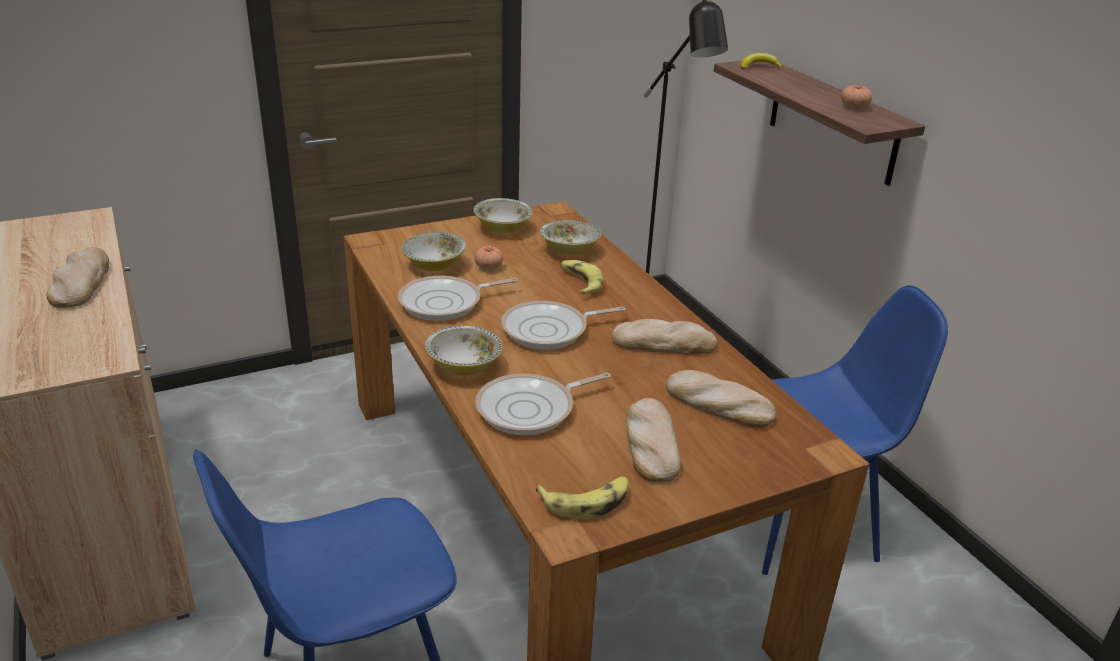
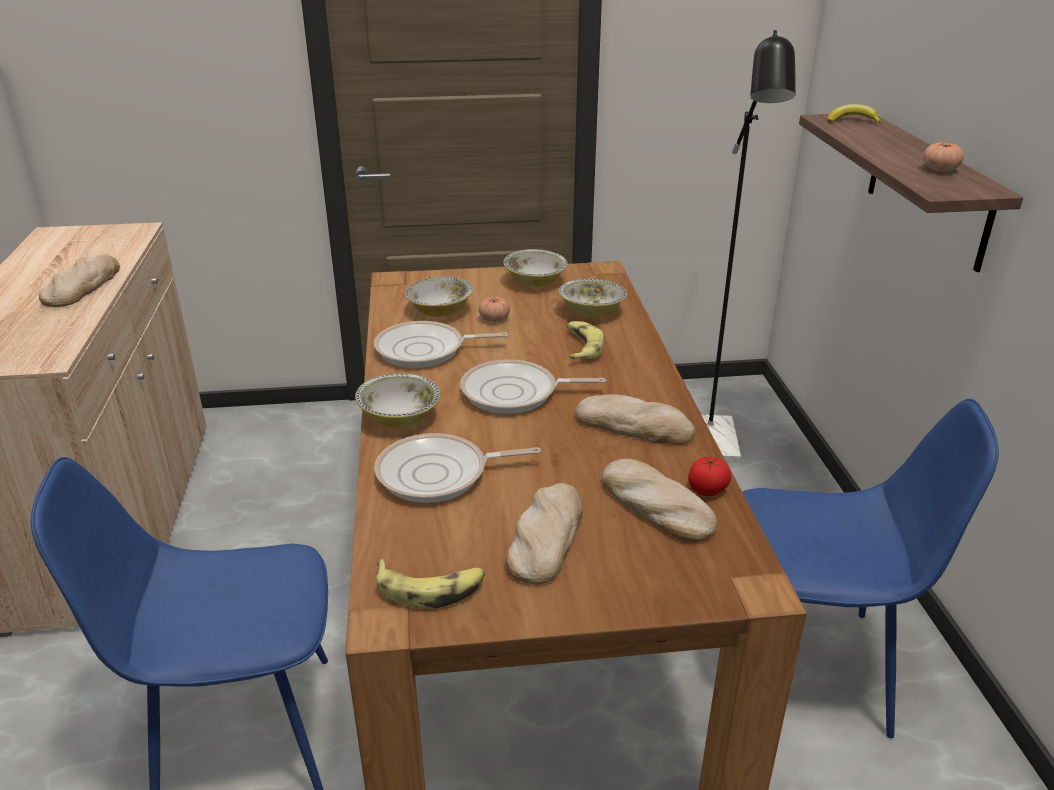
camera: 20 degrees right, 0 degrees up
none -> tomato [688,457,732,496]

